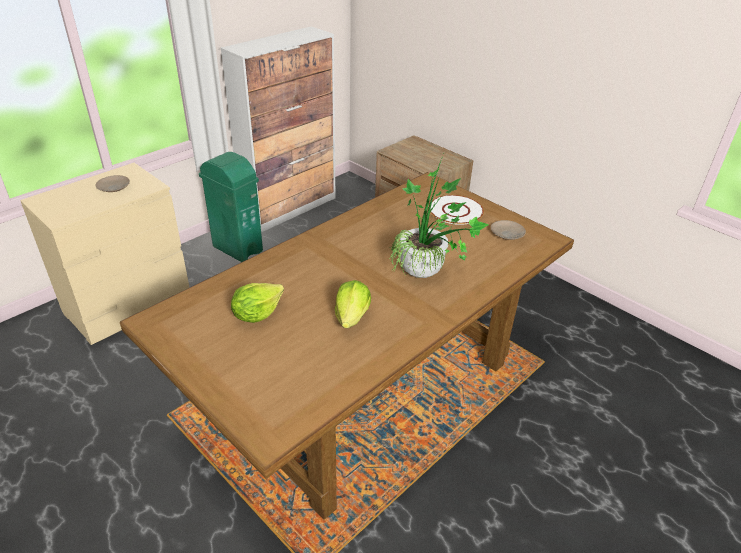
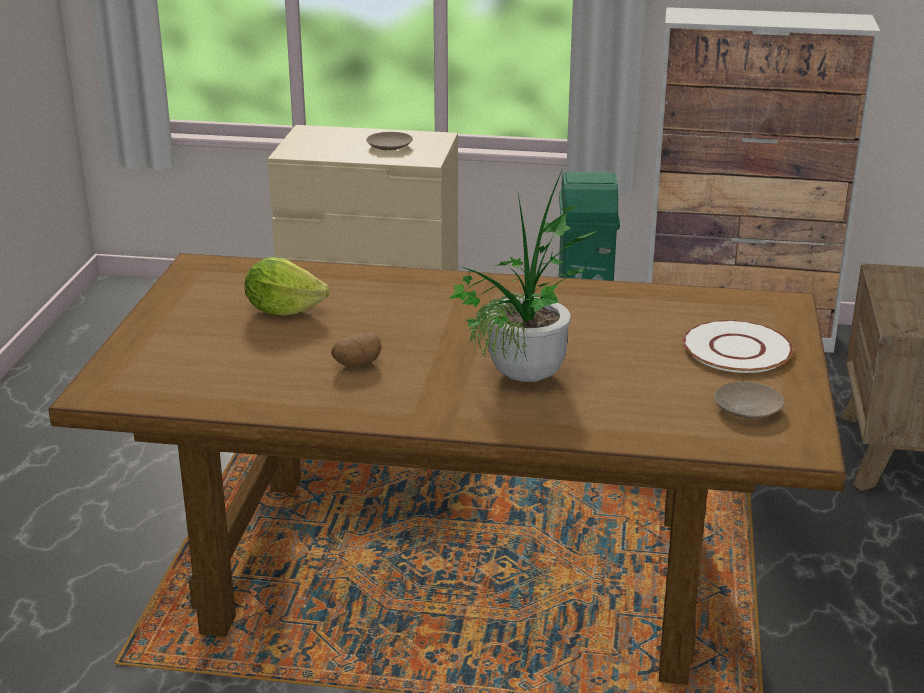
camera: 55 degrees right, 10 degrees down
lettuce [335,280,371,328] -> potato [331,333,381,367]

